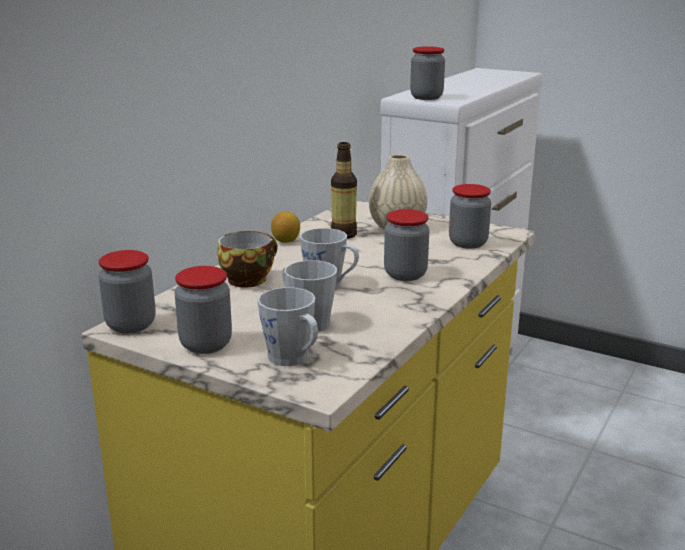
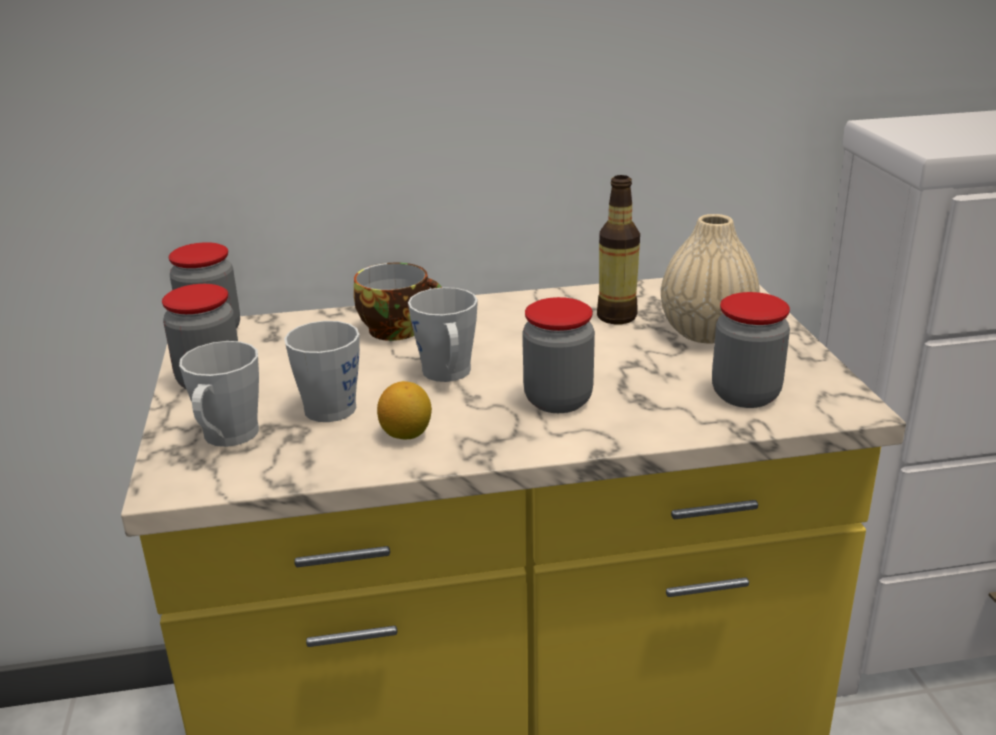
camera: 50 degrees right, 5 degrees up
lemon [271,211,300,243] -> lemon moved to [377,381,432,439]
jar [410,46,445,100] -> none

